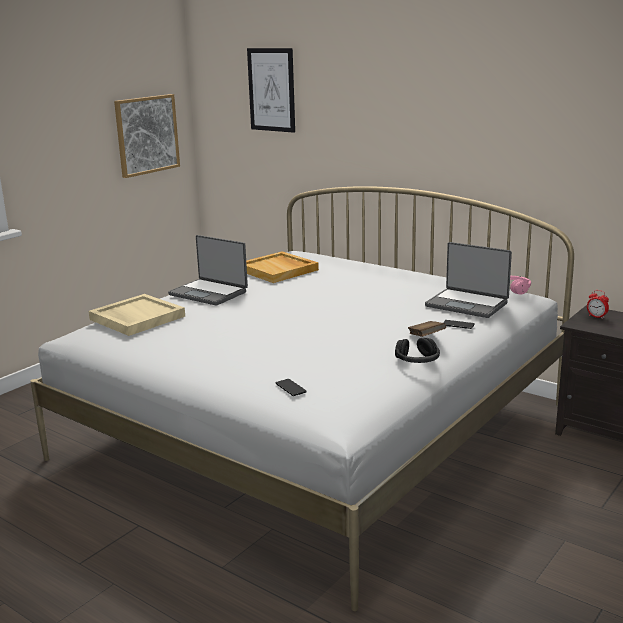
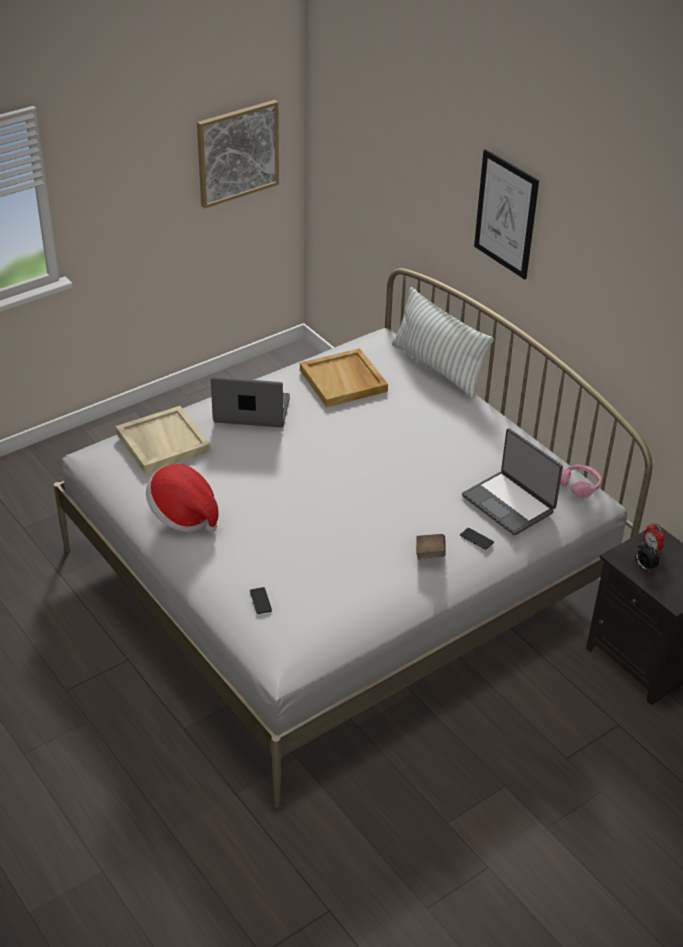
camera: 15 degrees right, 20 degrees up
laptop [168,235,248,305] -> laptop turned 135 degrees clockwise [211,377,290,428]
picture [247,48,295,133] -> picture moved to [474,149,539,280]
black headphones [395,338,440,363] -> none
none -> hat [146,464,219,532]
none -> pillow [392,287,494,398]
none -> alarm clock [635,541,660,572]

